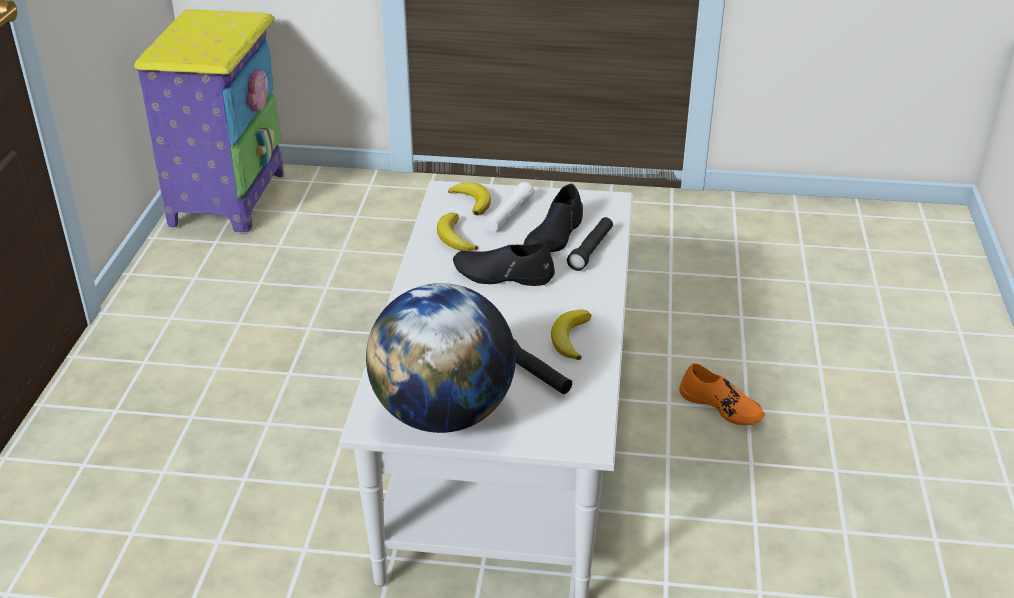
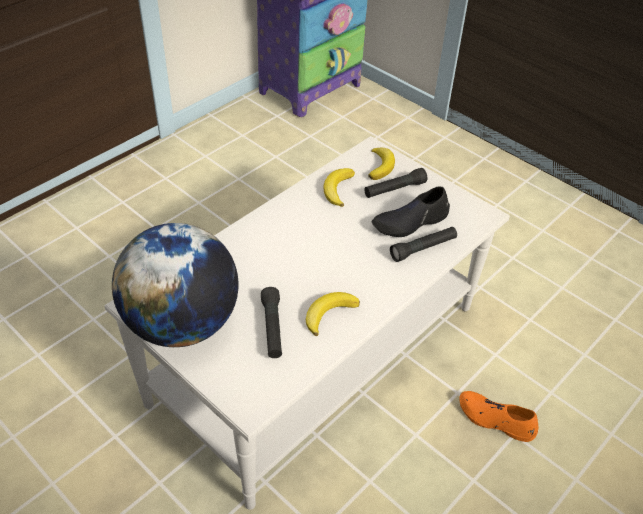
camera: 35 degrees right, 10 degrees up
black shoe [453,242,555,286] -> none
white flashlight [486,182,534,231] -> black flashlight [364,168,427,198]
orange shoe [679,363,765,425] -> orange shoe turned 135 degrees clockwise [459,391,539,442]

